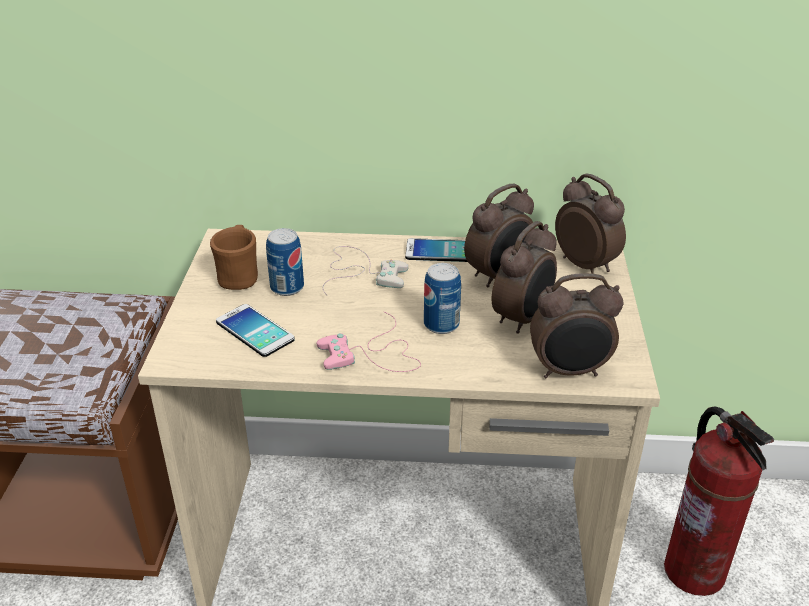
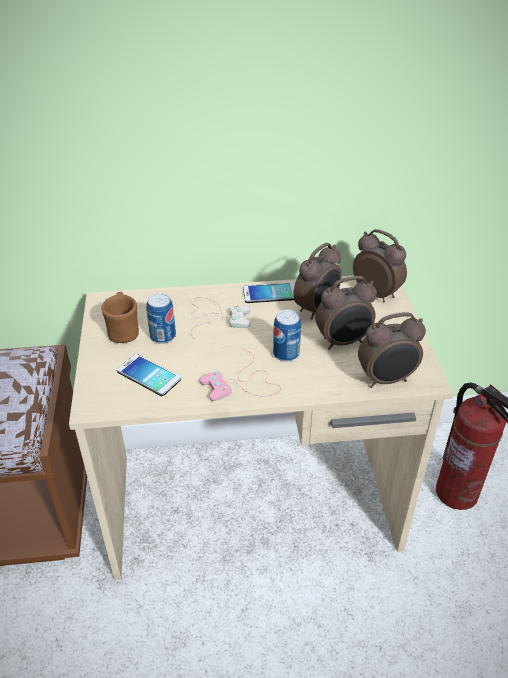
camera: 10 degrees left, 5 degrees up
alarm clock [492,221,557,334] -> alarm clock turned 45 degrees clockwise [315,276,377,350]

